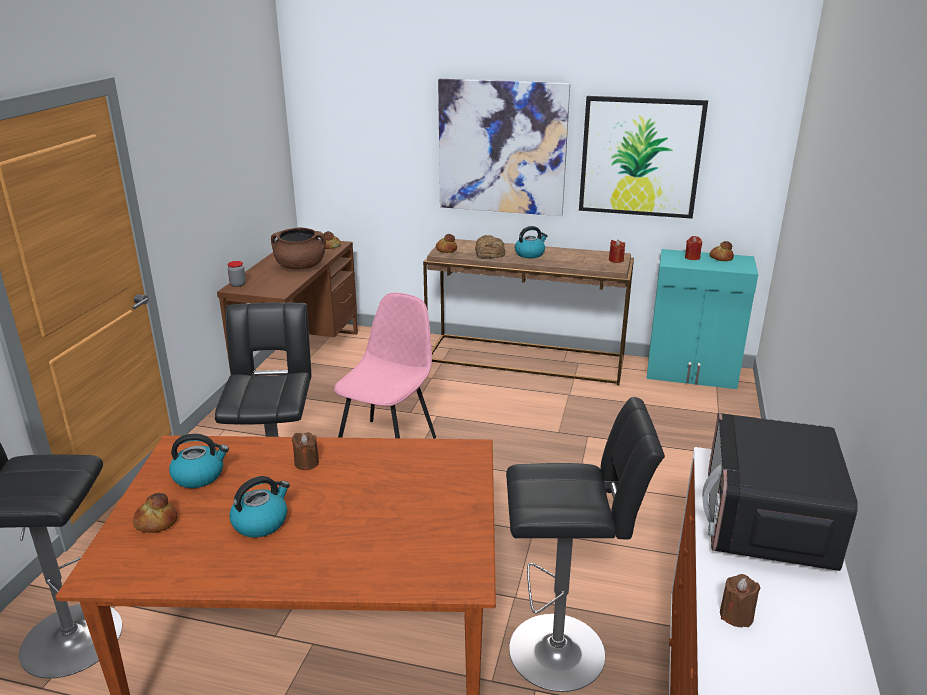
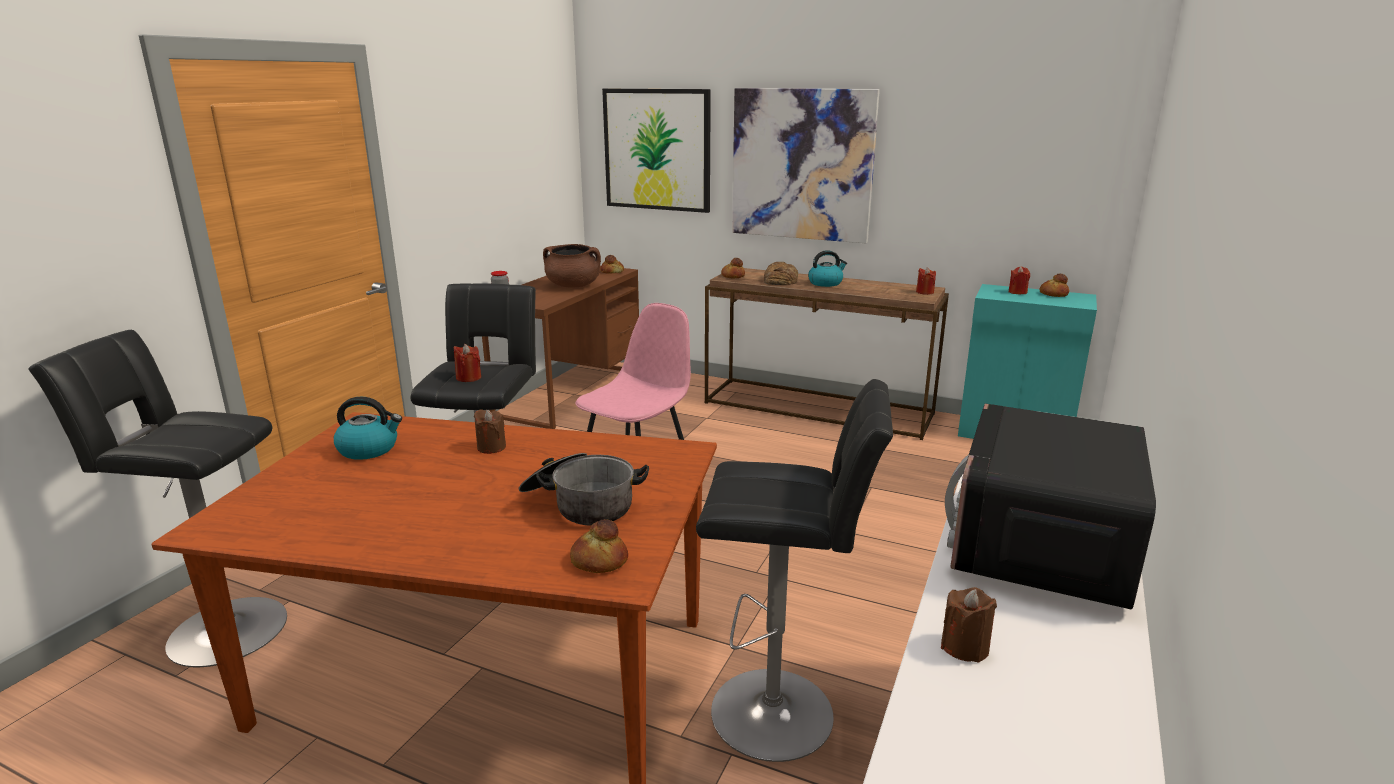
camera: 10 degrees right, 5 degrees down
bread [133,493,178,533] -> bread moved to [570,519,628,573]
kettle [229,476,290,538] -> none
picture [579,96,708,219] -> picture moved to [602,89,711,213]
none -> red candle [454,344,481,382]
none -> cooking pot [518,453,649,526]

